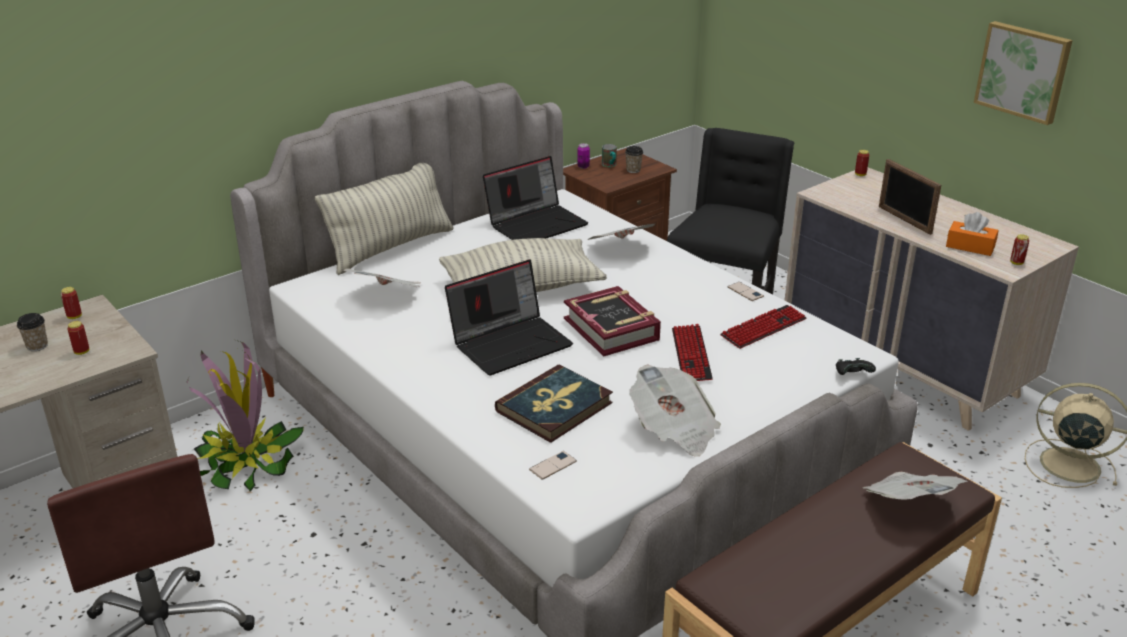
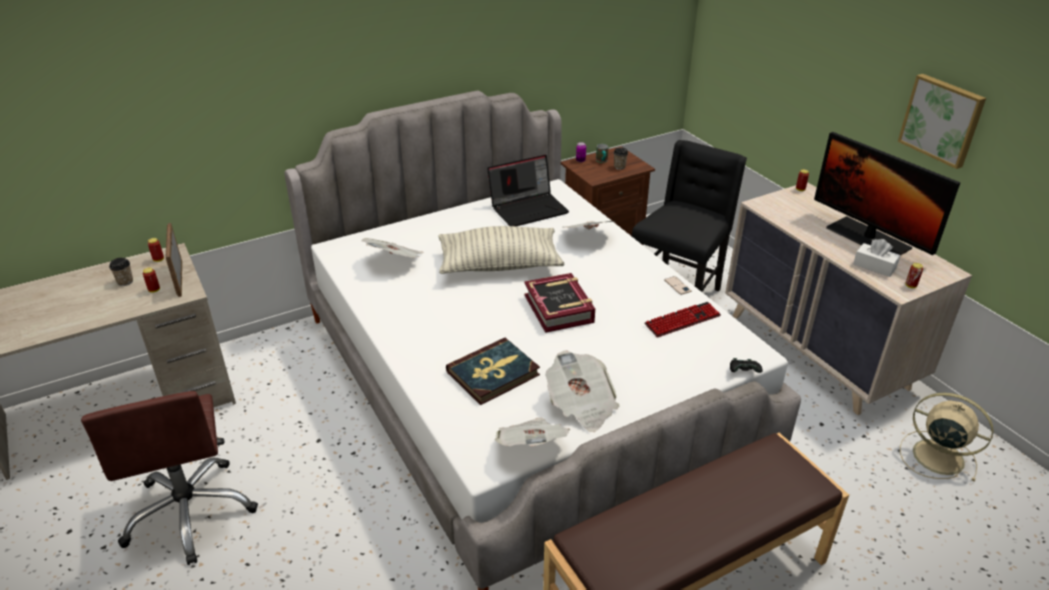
camera: 10 degrees right, 5 degrees up
potted plant [187,339,304,492] -> none
pillow [315,163,454,275] -> none
laptop [445,259,573,376] -> none
phone [529,451,577,480] -> none
keyboard [672,324,713,381] -> none
newspaper [863,472,967,500] -> newspaper moved to [495,418,570,446]
picture frame [879,159,941,235] -> picture frame moved to [165,223,182,297]
orange tissue box [946,212,999,256] -> white tissue box [853,239,900,277]
none -> monitor [814,132,960,256]

